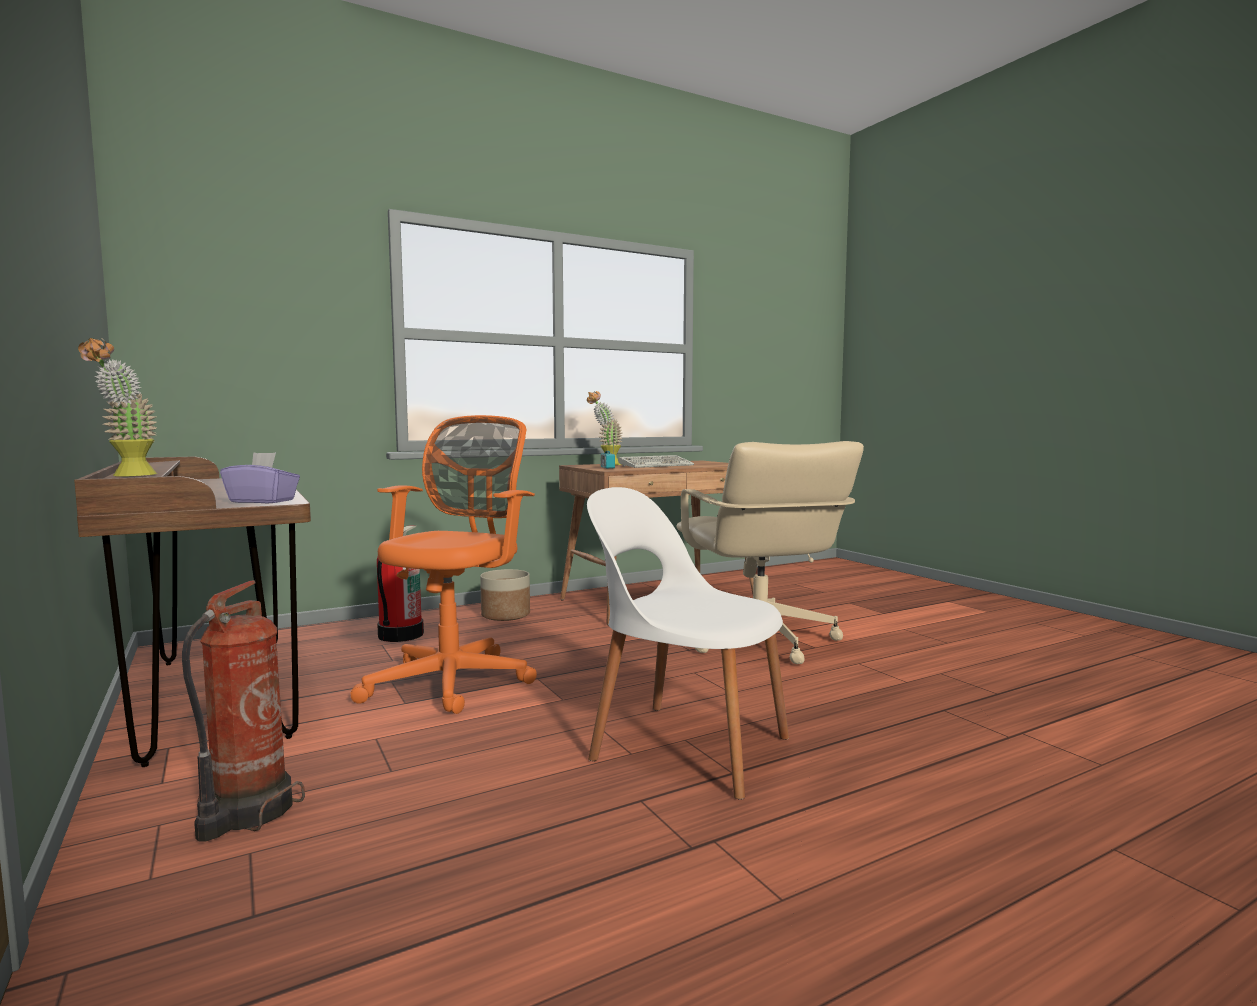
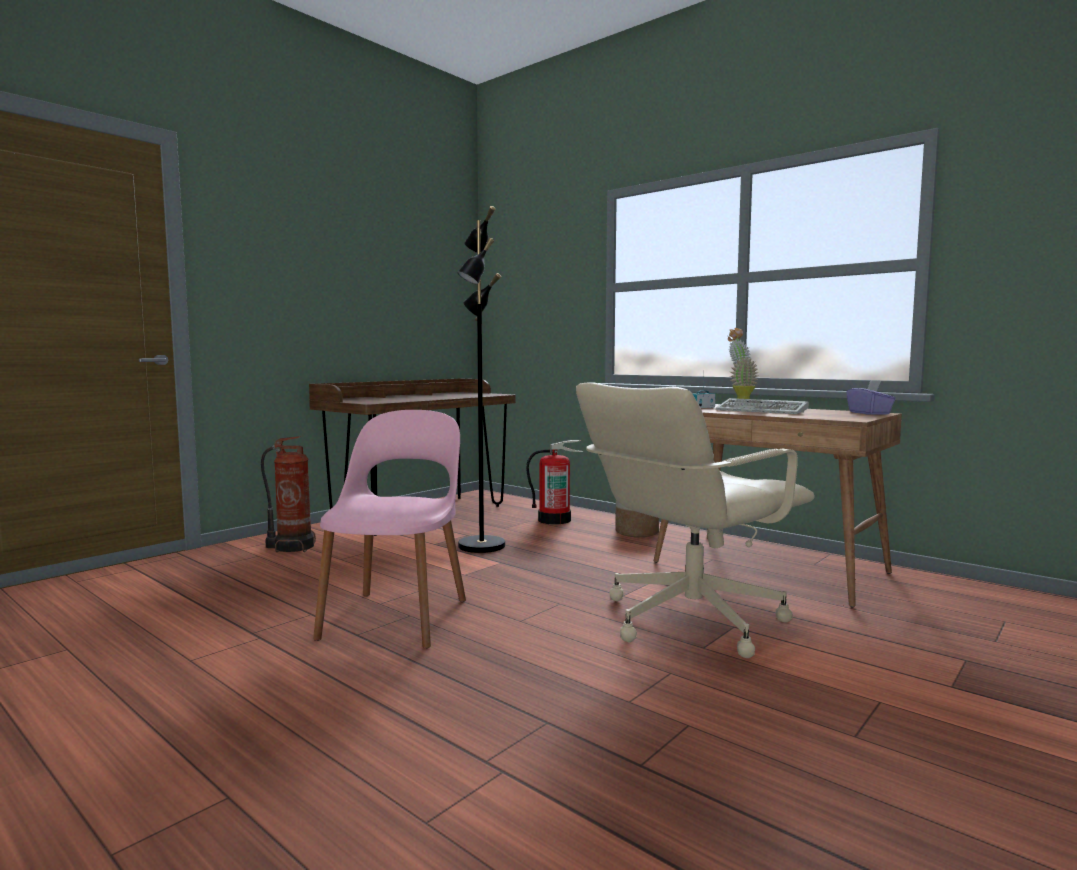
camera: 70 degrees right, 0 degrees up
potted plant [78,338,157,476] -> none
purple tissue box [220,452,300,503] -> purple tissue box moved to [846,380,896,415]
orange office chair [350,415,537,714] -> black floor lamp [457,206,505,553]
white chair [587,487,789,800] -> pink chair [313,410,466,648]

